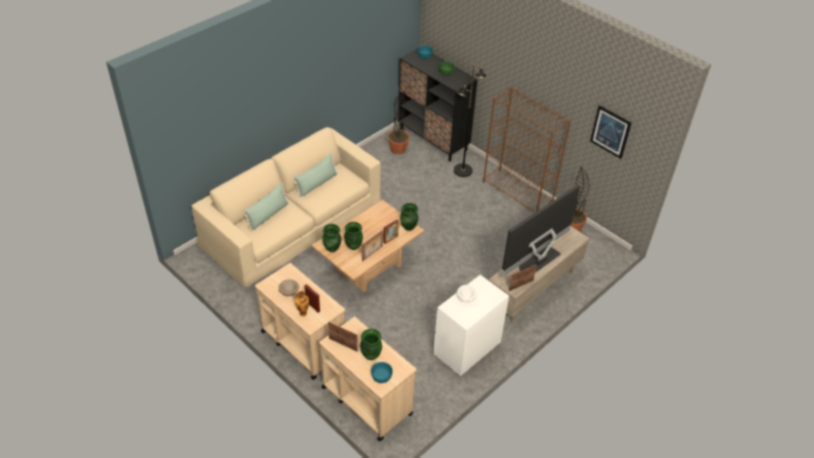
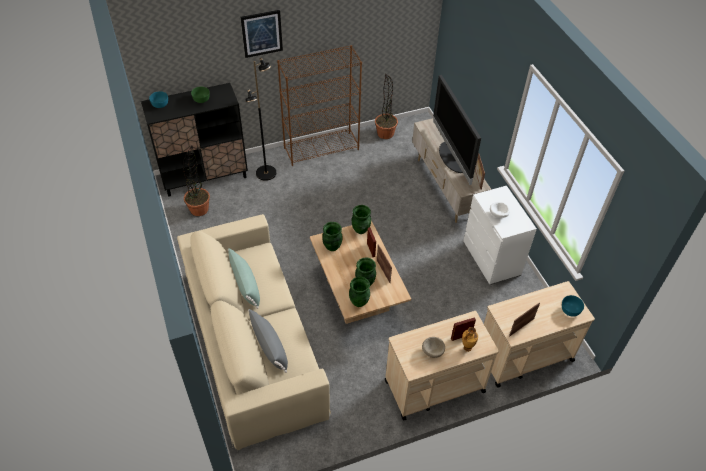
camera: 65 degrees left, 5 degrees up
green pillow [243,183,289,231] -> grey pillow [248,309,288,373]
green vase [360,328,382,360] -> green vase moved to [322,222,343,251]
picture [590,105,632,159] -> picture moved to [240,10,283,58]

